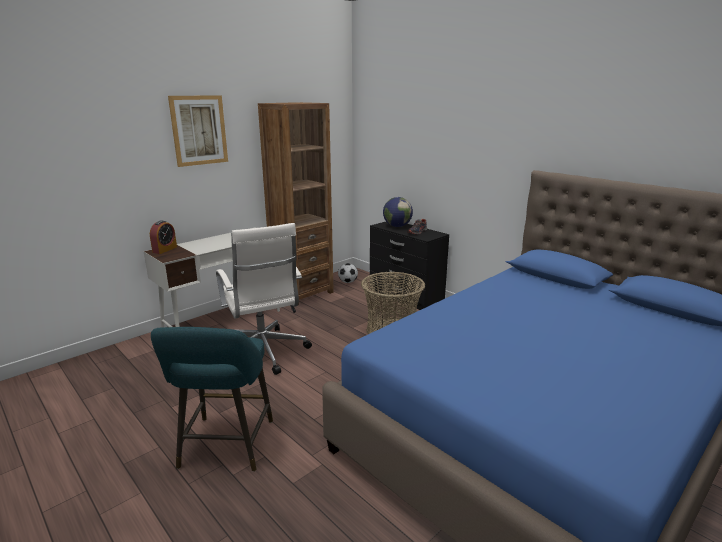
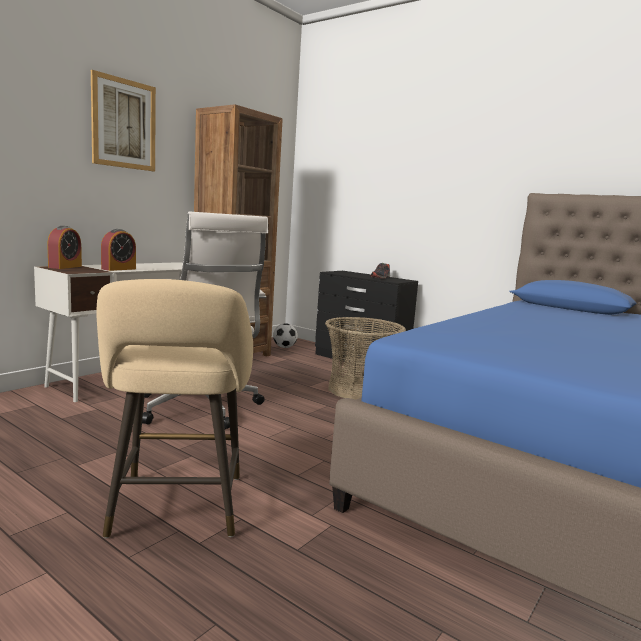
camera: 10 degrees left, 10 degrees down
turquoise stool [151,327,273,472] -> beige stool [96,279,253,538]
globe [383,197,413,227] -> none
none -> alarm clock [101,229,136,271]

